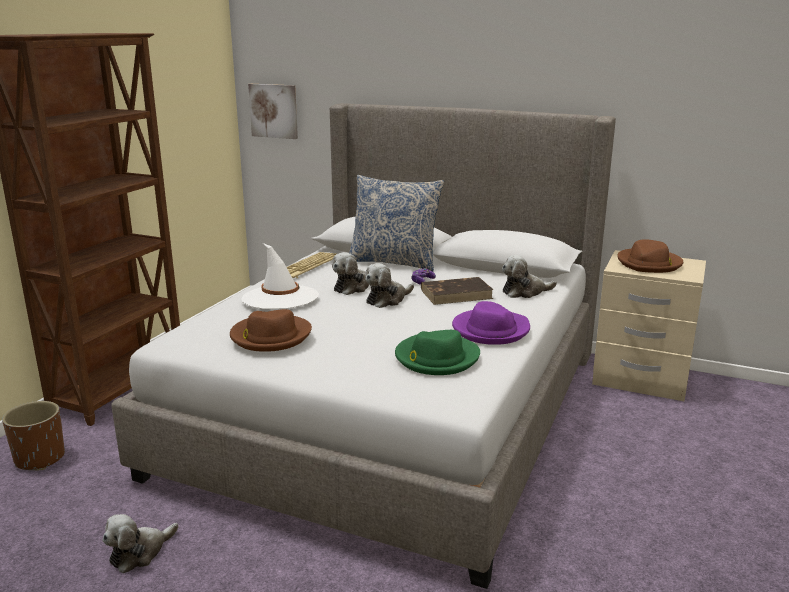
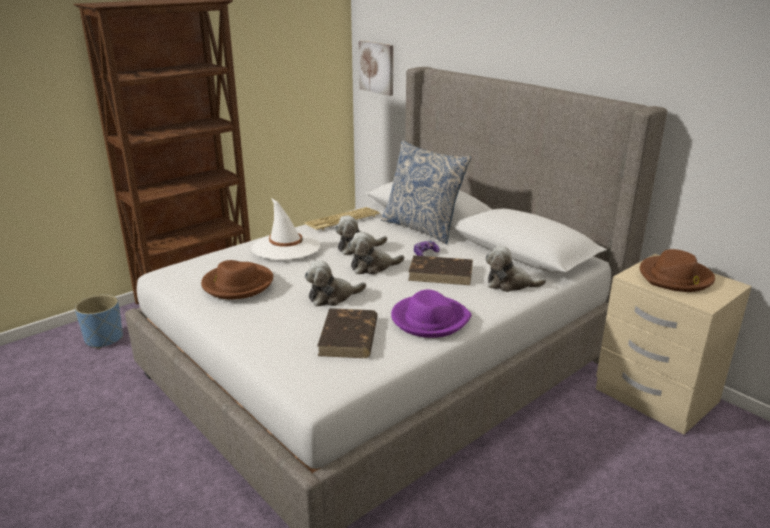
camera: 25 degrees right, 5 degrees up
brown planter [2,401,65,470] -> blue planter [75,295,123,349]
plush toy [102,514,178,573] -> plush toy moved to [304,260,366,306]
green hat [395,330,480,375] -> brown book [317,308,378,358]

